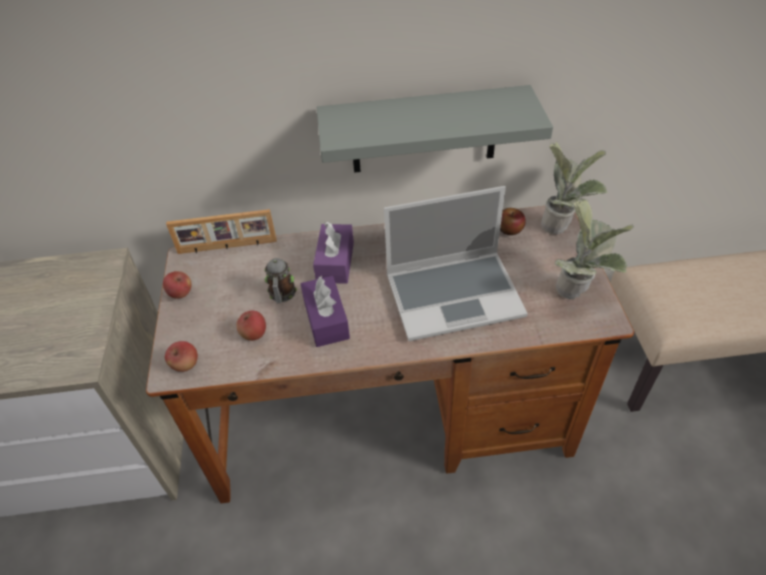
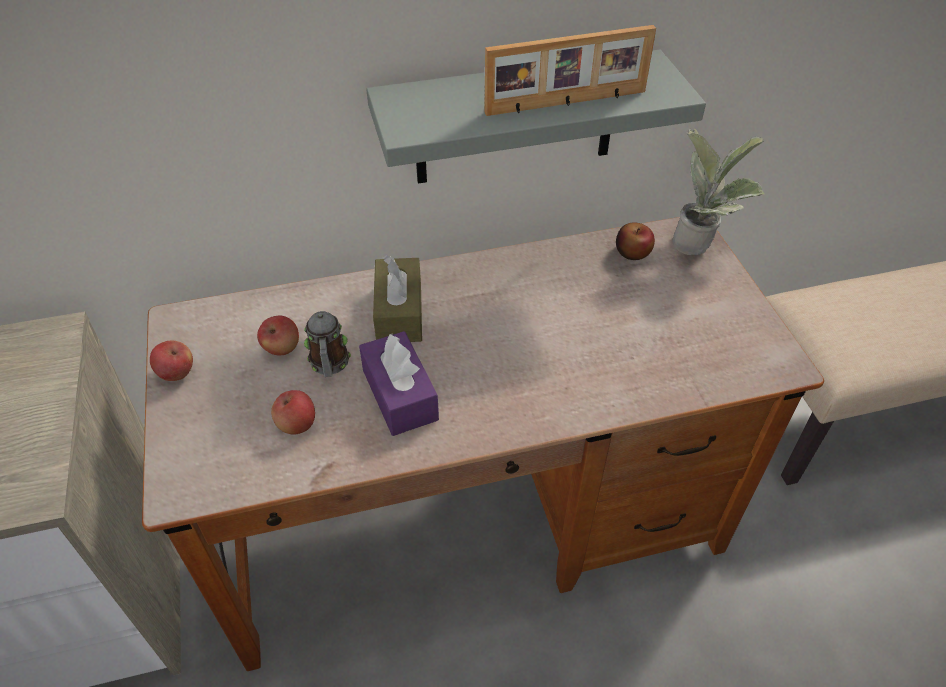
camera: 10 degrees left, 0 degrees up
apple [165,341,198,372] -> apple moved to [257,315,299,355]
picture frame [166,209,277,254] -> picture frame moved to [484,25,656,116]
purple tissue box [313,222,354,284] -> brown tissue box [373,255,422,342]
laptop [384,186,528,341] -> none
potted plant [554,200,634,299] -> none

